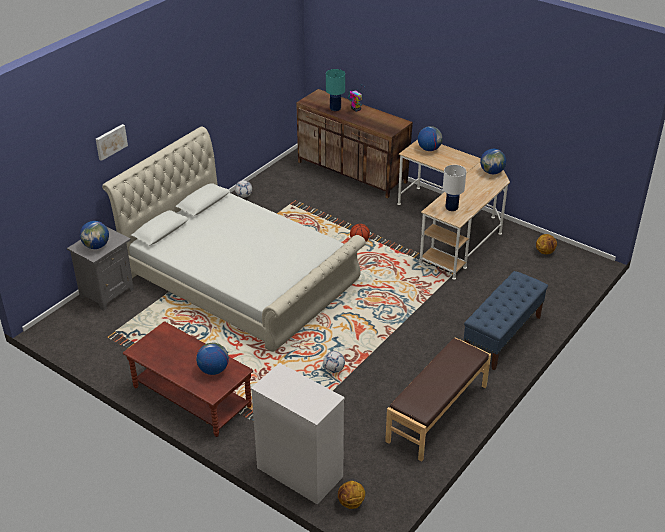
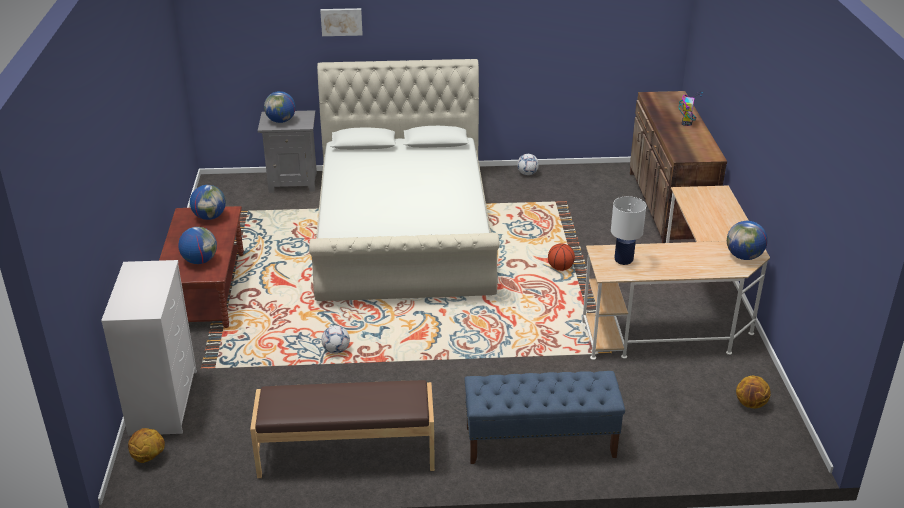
camera: 50 degrees right, 5 degrees down
turquoise table lamp [326,69,345,111] -> none
globe [418,126,443,151] -> globe moved to [190,185,226,220]

